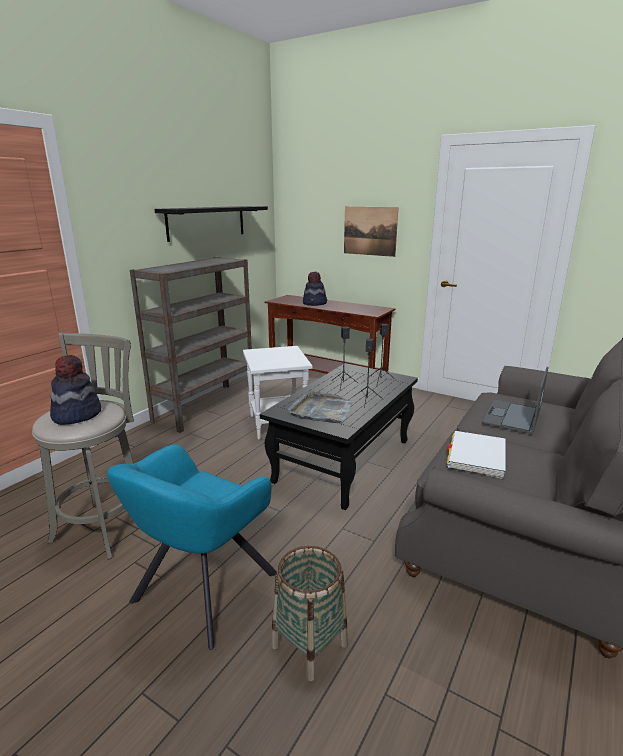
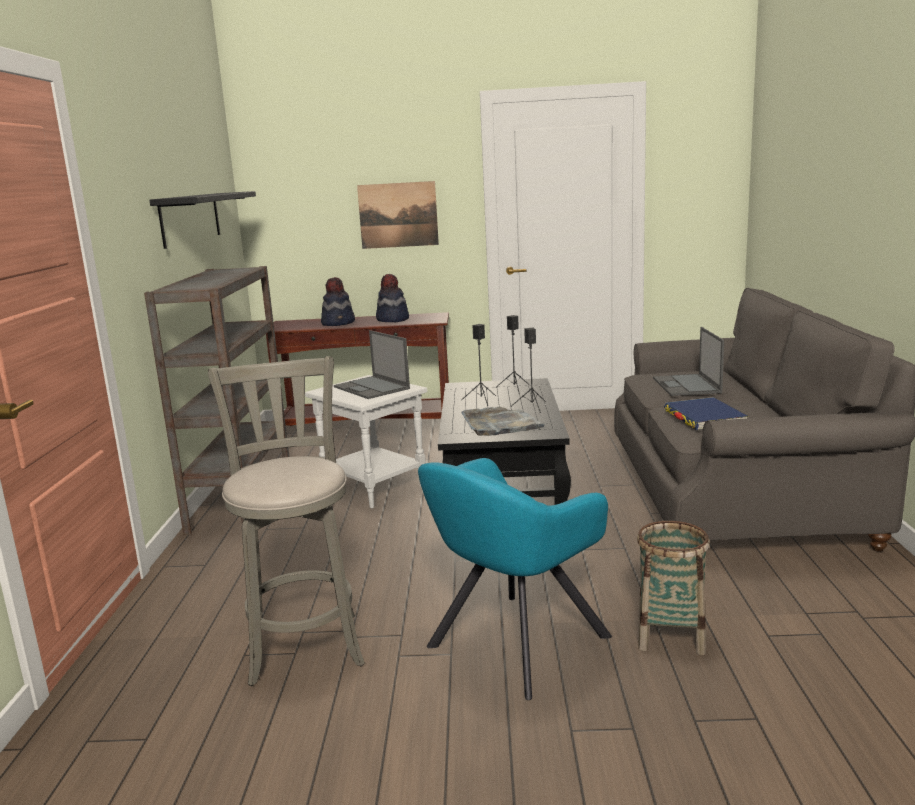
camera: 30 degrees left, 5 degrees down
hat [50,355,101,425] -> hat moved to [376,274,409,322]
turquoise armchair [107,444,277,650] -> turquoise armchair turned 45 degrees clockwise [418,458,612,700]
white book [446,431,506,479] -> blue book [664,397,749,430]
none -> laptop [334,330,410,399]

